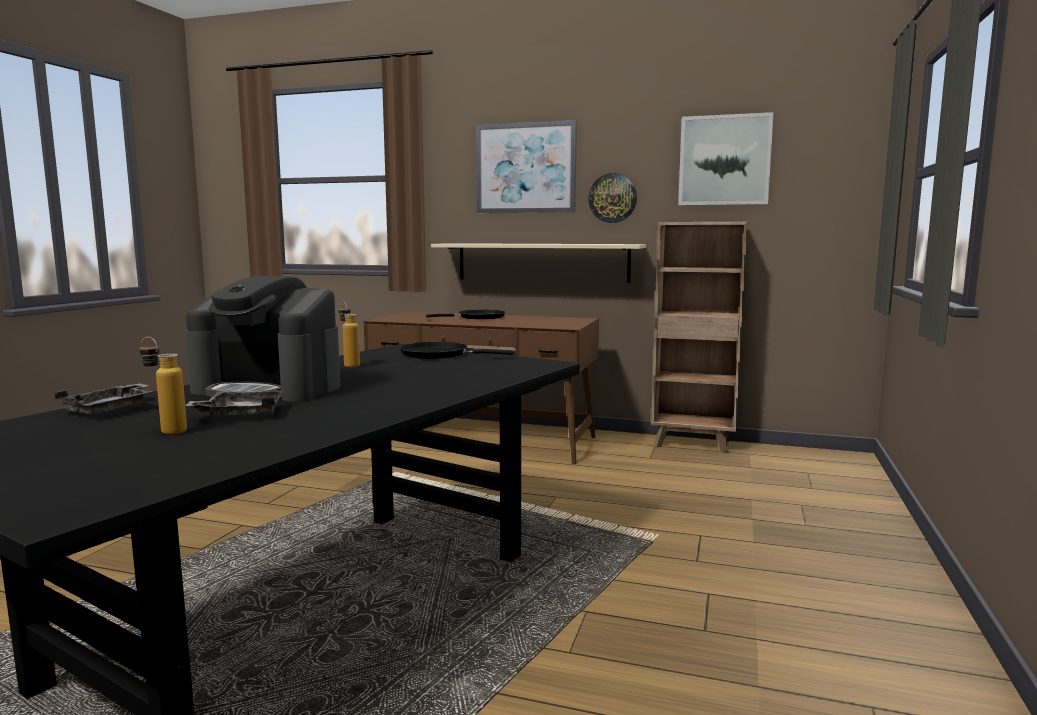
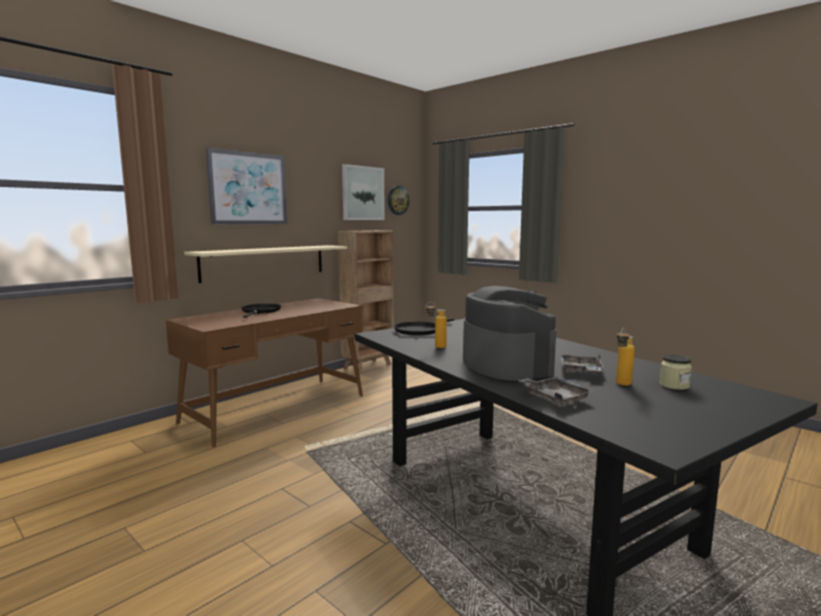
camera: 65 degrees left, 0 degrees up
coffee machine [185,276,340,401] -> coffee machine turned 60 degrees counterclockwise [463,286,556,381]
wall clock [588,173,637,223] -> wall clock moved to [388,186,409,215]
none -> jar [659,355,692,390]

